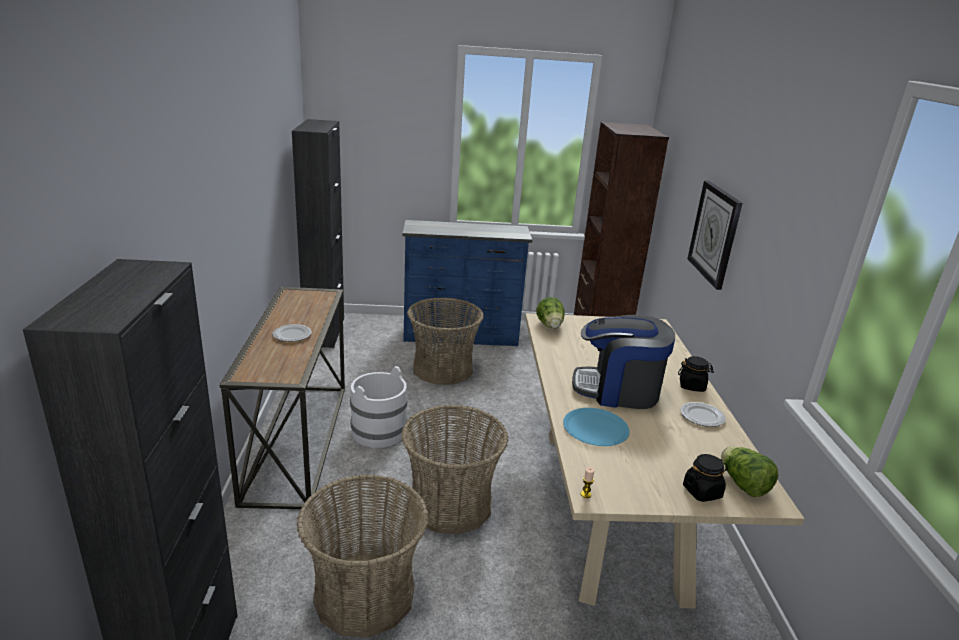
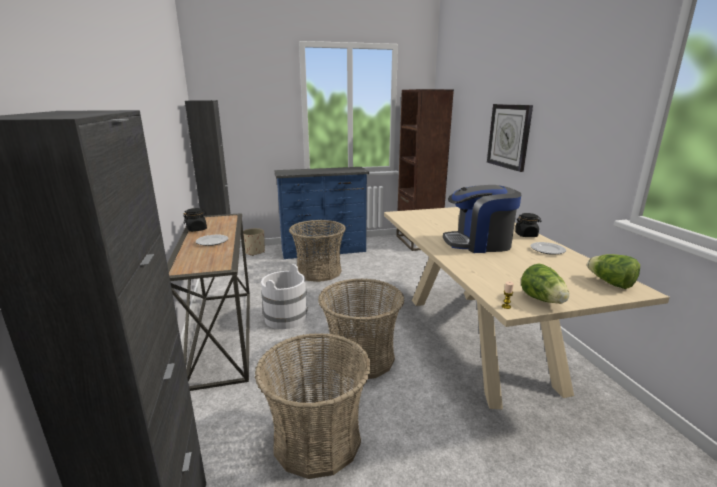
camera: 10 degrees left, 5 degrees down
lettuce [536,297,565,329] -> lettuce moved to [521,263,569,304]
blue plate [563,408,630,446] -> none
black jar [683,454,728,502] -> black jar moved to [183,208,207,232]
none -> beige planter [243,228,265,256]

